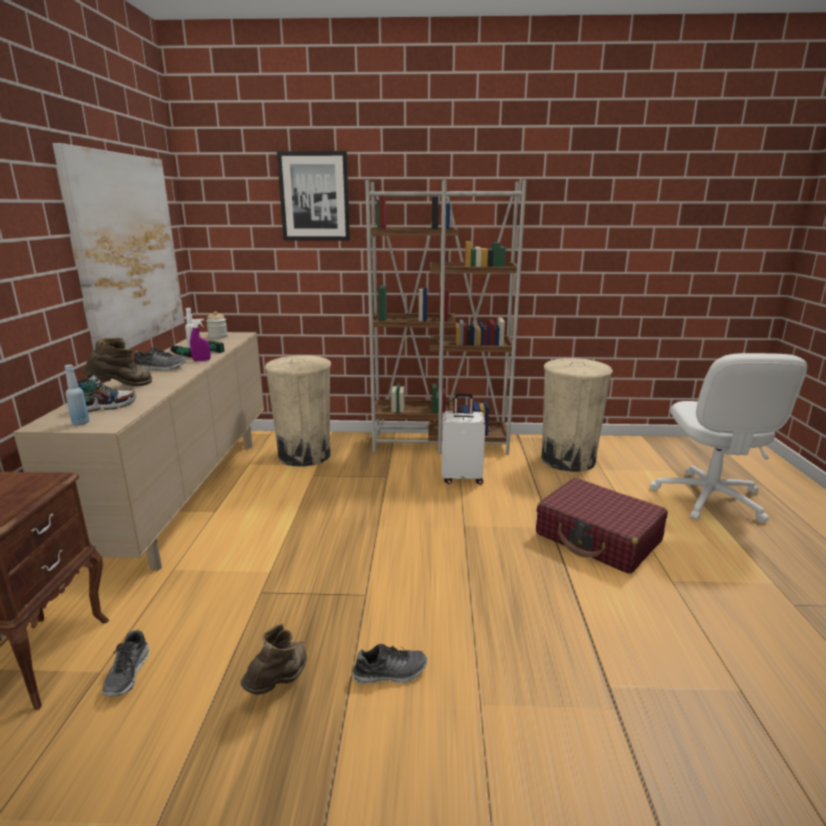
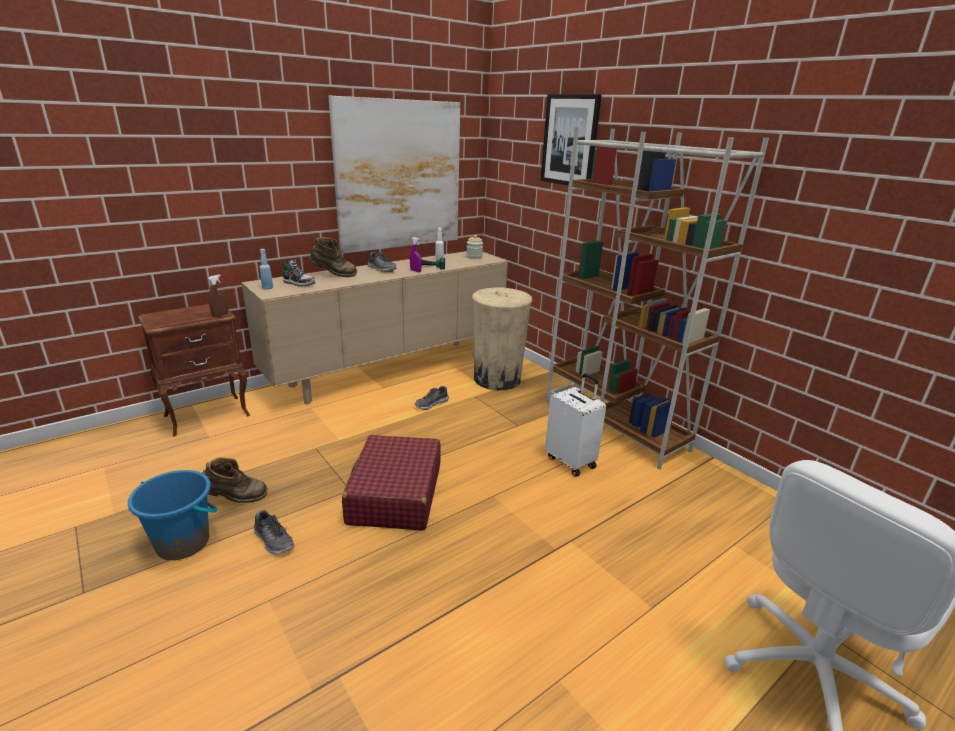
camera: 50 degrees right, 5 degrees up
shoe [102,630,149,697] -> shoe moved to [415,386,449,410]
red suitcase [536,478,668,574] -> red suitcase moved to [342,435,441,531]
beige trash can [541,358,613,472] -> none
none -> blue bucket [128,470,218,560]
none -> brown spray bottle [208,275,228,317]

